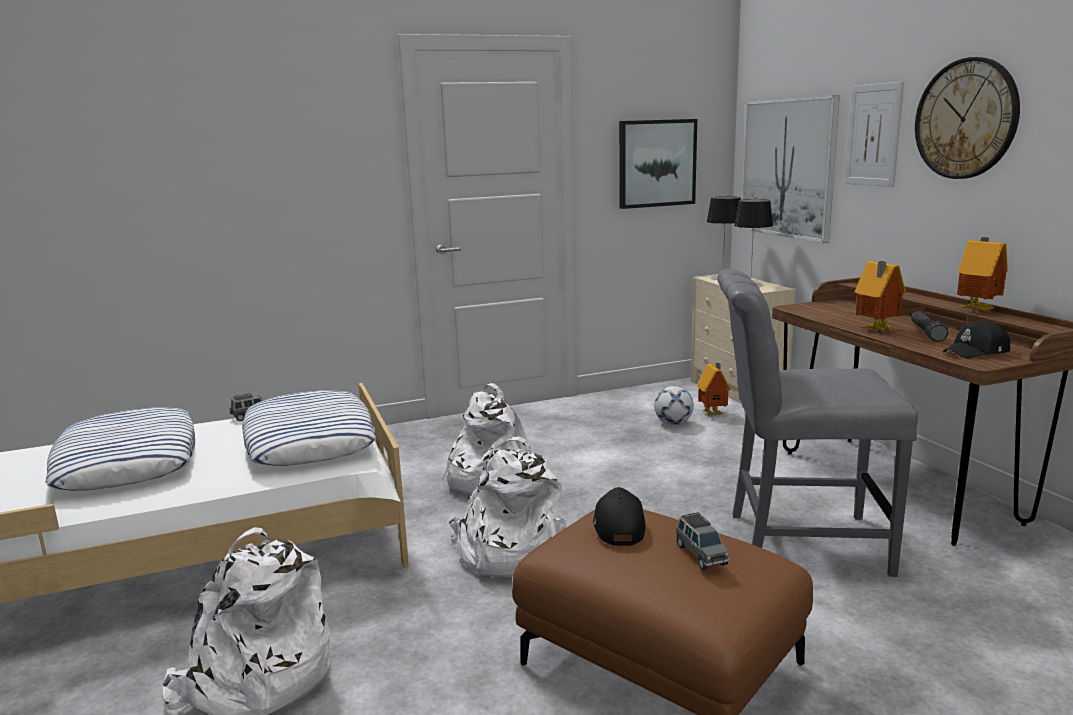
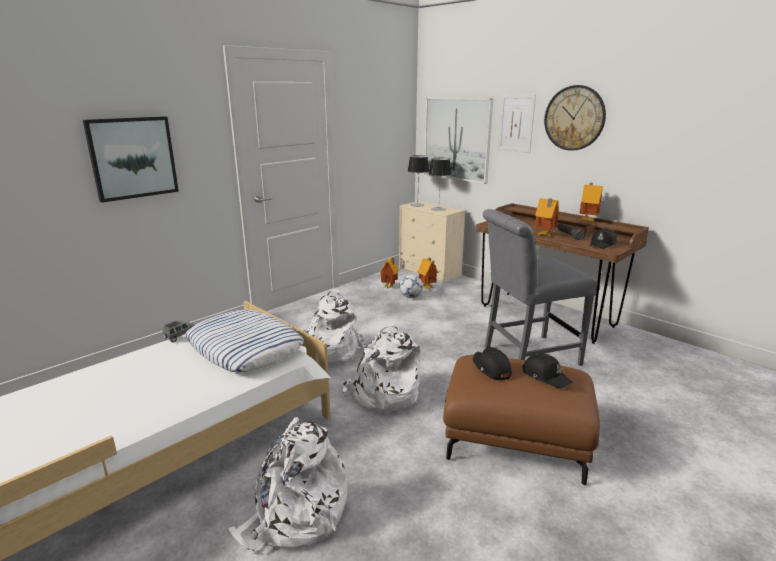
camera: 25 degrees left, 5 degrees up
pillow [45,407,195,491] -> none
picture [619,119,697,209] -> picture moved to [83,116,179,203]
grey toy car [676,512,729,570] -> black cap [522,353,572,388]
none -> toy house [380,257,399,288]

